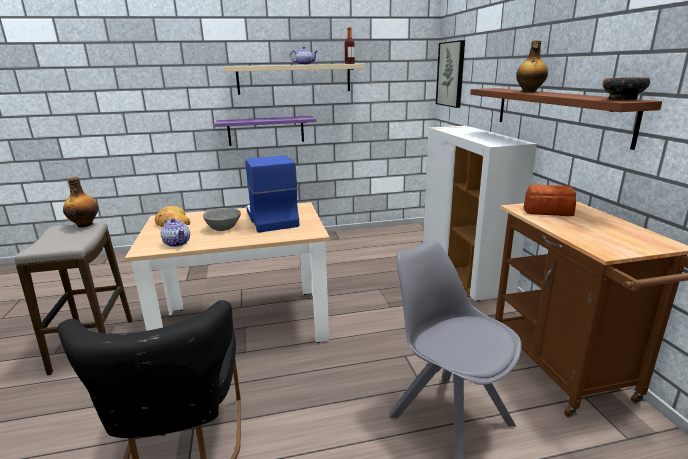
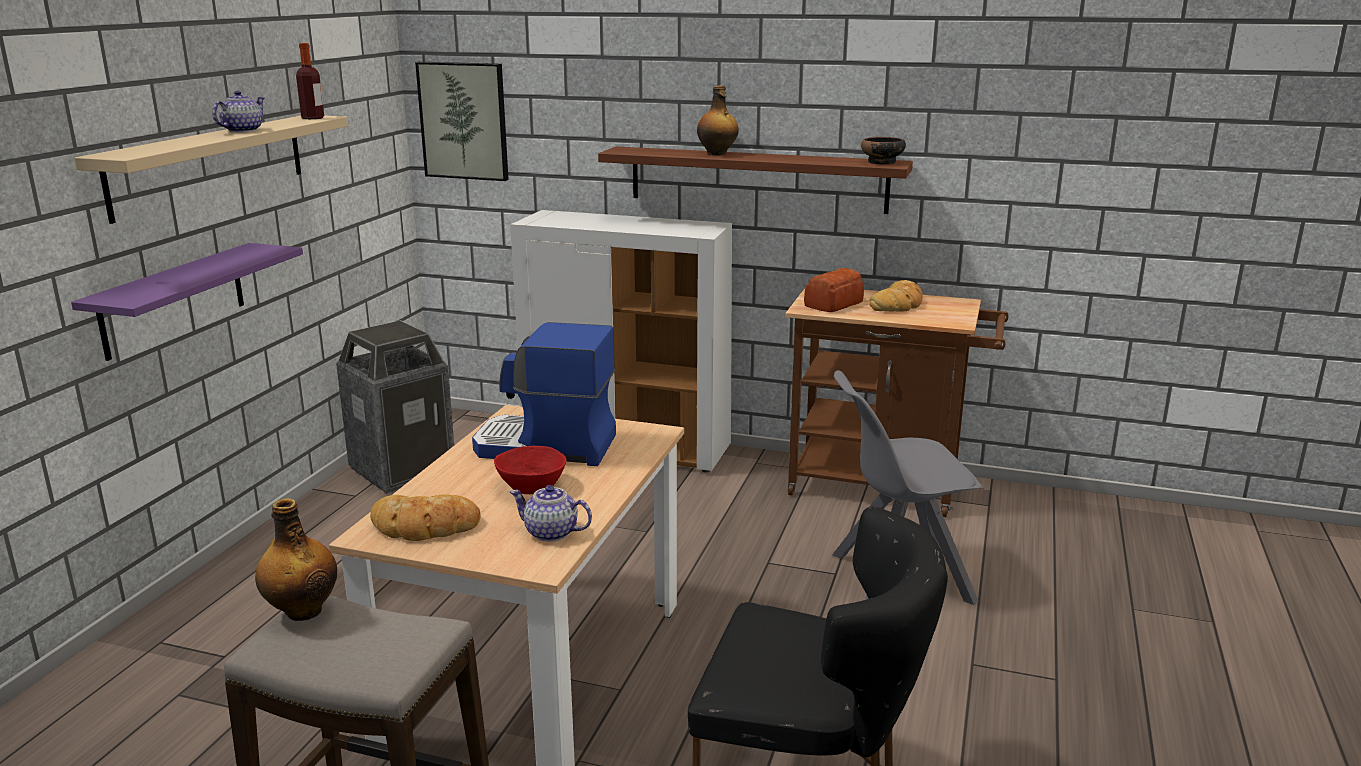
camera: 60 degrees left, 0 degrees up
teapot [161,218,190,247] -> teapot turned 150 degrees counterclockwise [510,485,592,542]
grey bowl [203,208,241,231] -> red bowl [494,446,566,494]
none -> trash can [336,320,454,494]
none -> bread [869,280,923,312]

